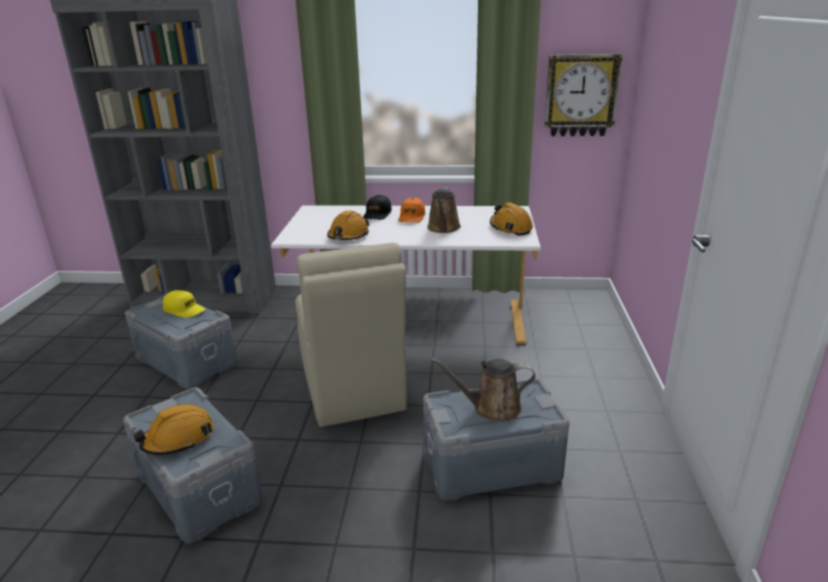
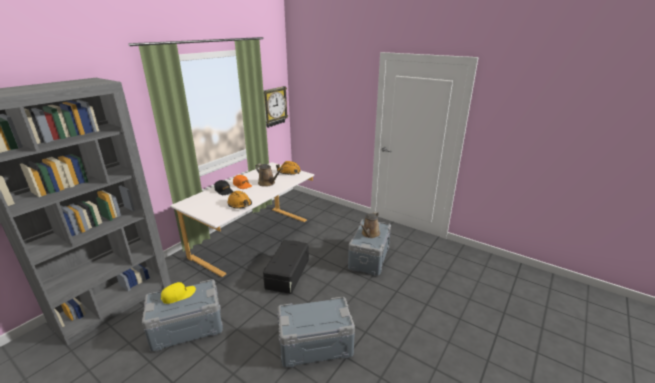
camera: 60 degrees left, 0 degrees up
orange hard hat [133,404,214,455] -> none
beige chair [295,243,407,427] -> black storage box [263,240,309,294]

